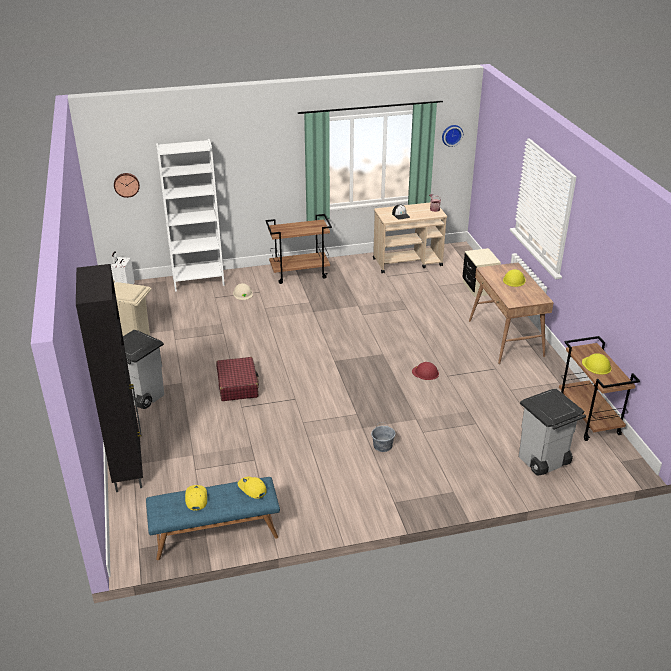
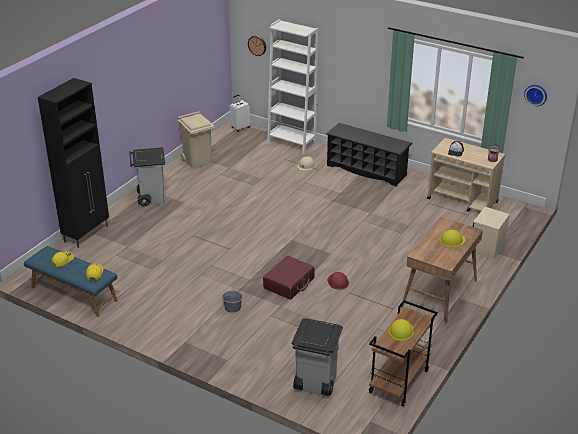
camera: 45 degrees right, 0 degrees up
red suitcase [216,357,259,401] -> red suitcase moved to [263,256,315,300]
brown cart [265,214,332,284] -> black shoe rack [326,123,413,187]

